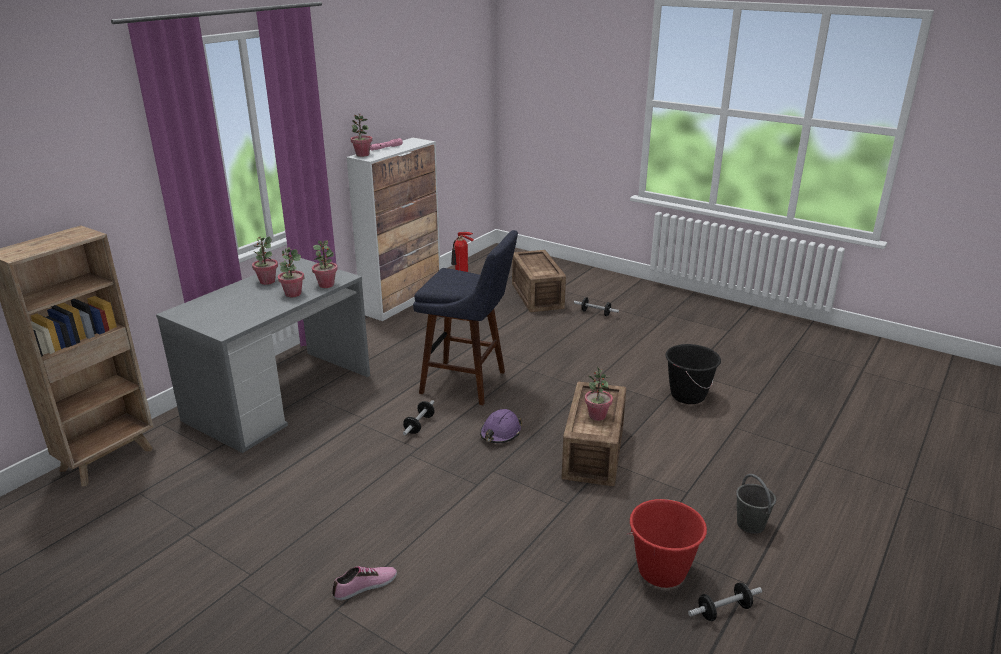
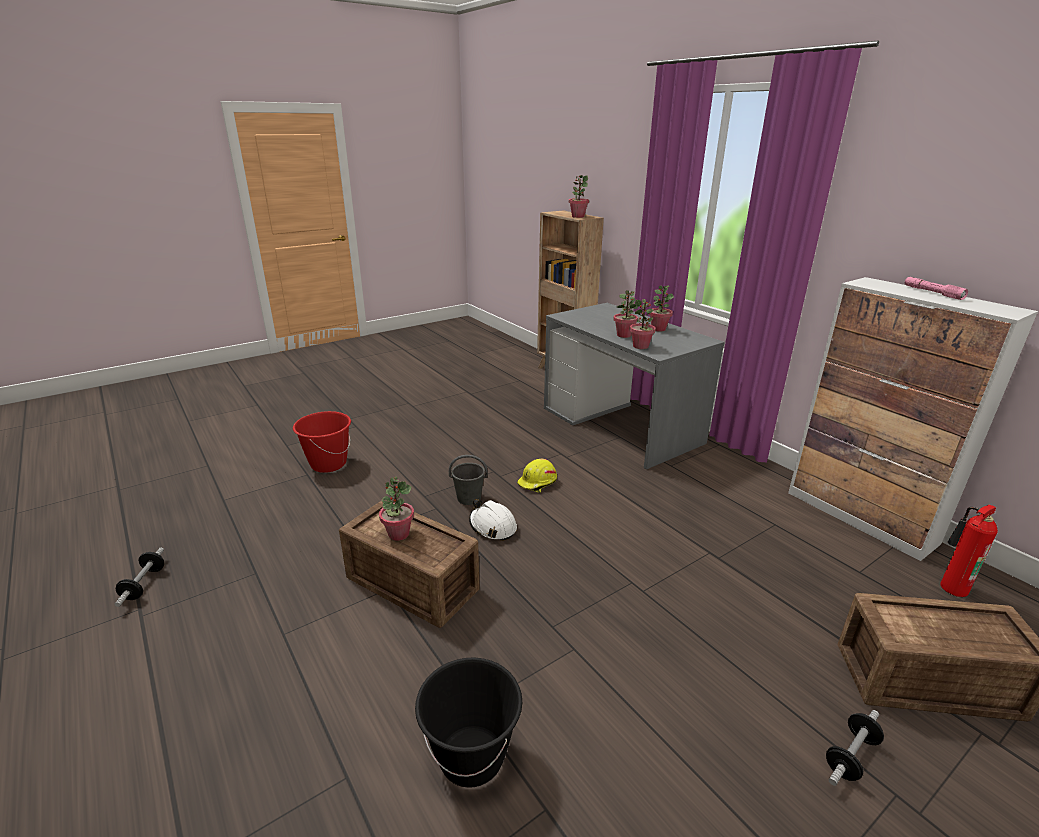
camera: 110 degrees right, 0 degrees up
shoe [332,566,397,600] -> none
potted plant [350,114,372,157] -> potted plant moved to [569,175,589,218]
dumbbell [403,400,434,435] -> yellow hard hat [517,459,557,493]
blue stool [413,230,518,405] -> none
purple hard hat [480,409,522,443] -> white hard hat [469,499,517,541]
red bucket [627,499,707,588] -> red bucket moved to [293,411,351,473]
grey bucket [736,474,776,534] -> grey bucket moved to [449,455,488,505]

